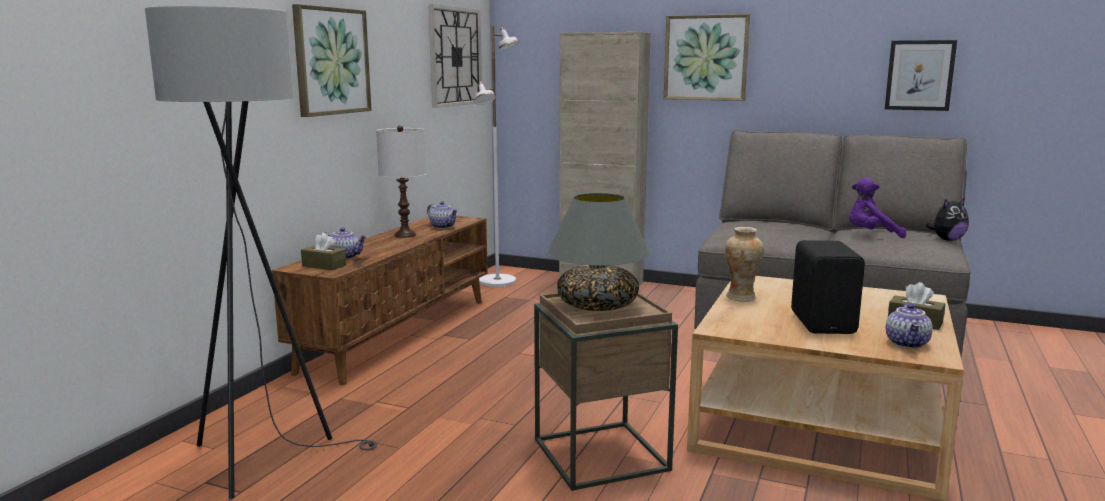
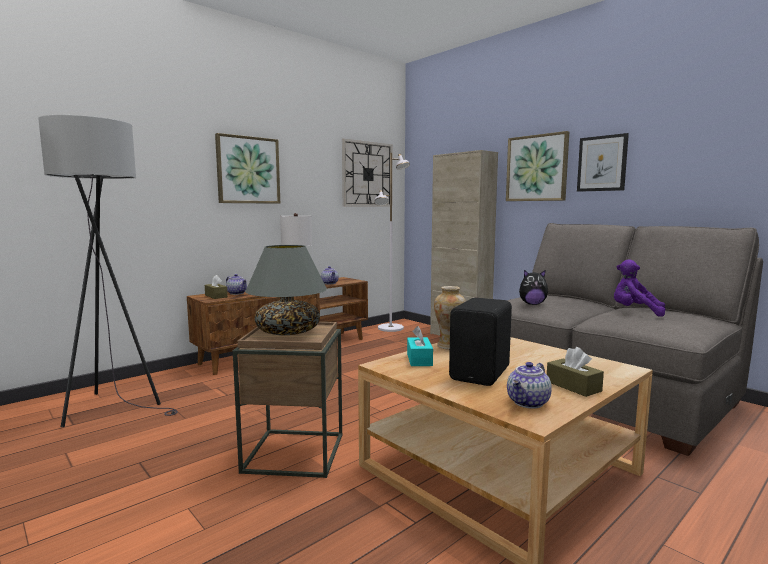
camera: 25 degrees right, 5 degrees down
picture [885,40,957,111] -> picture moved to [577,133,629,192]
plush toy [926,198,969,241] -> plush toy moved to [519,270,548,305]
none -> turquoise tissue box [407,326,433,366]

